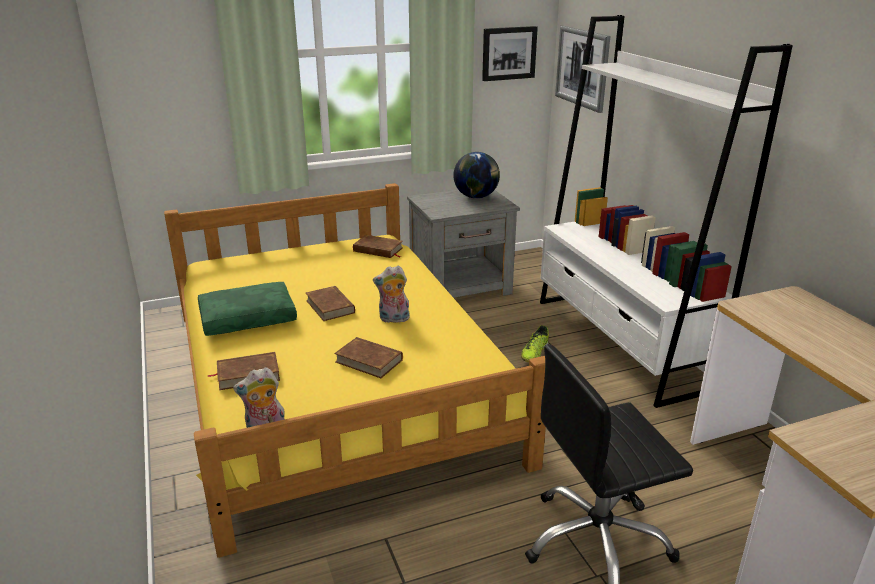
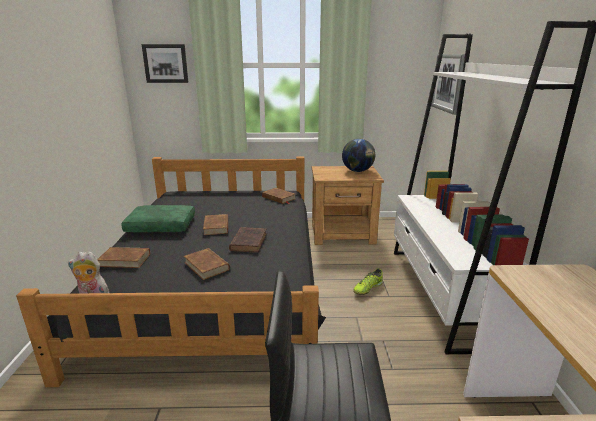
camera: 20 degrees right, 5 degrees down
yellow bed [164,183,546,558] -> black bed [16,156,326,387]
plush toy [373,266,410,323] -> brown book [229,227,267,253]
grey nightstand [407,190,520,298] -> brown nightstand [312,166,384,245]
picture [482,26,538,81] -> picture moved to [142,44,188,83]

